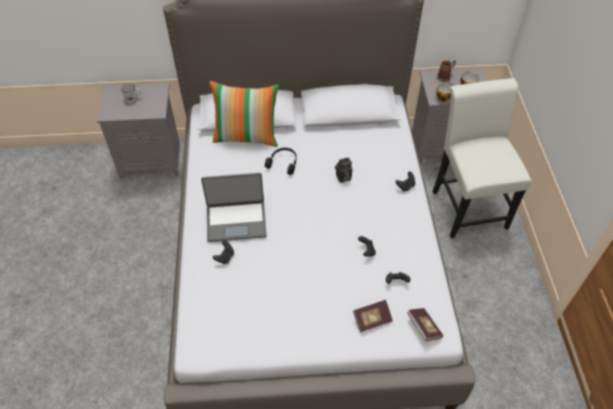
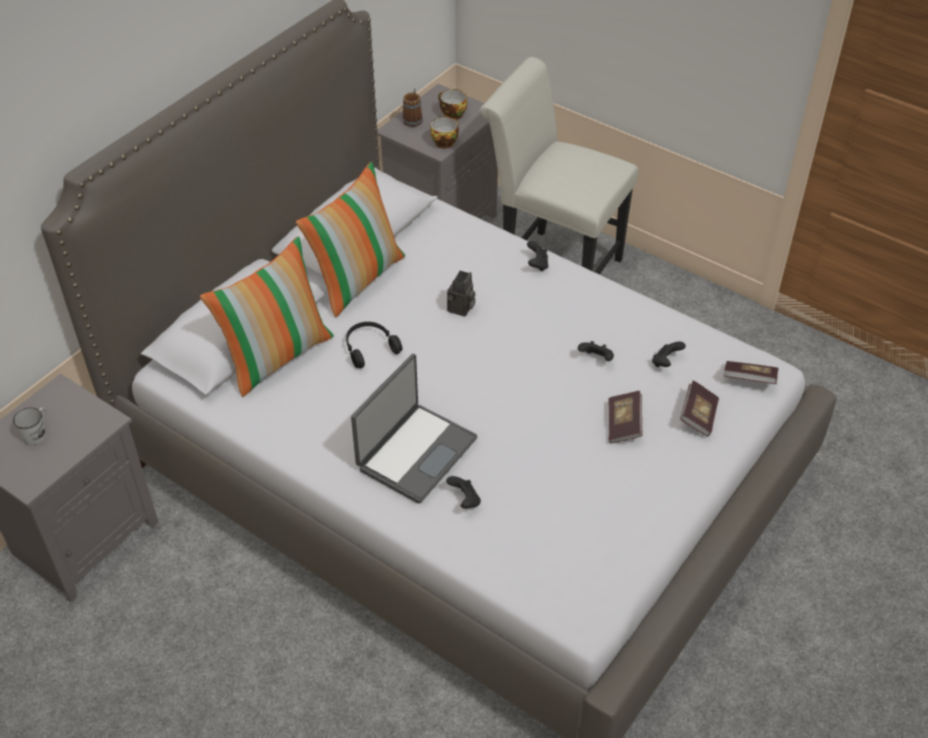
camera: 50 degrees left, 5 degrees down
none -> pillow [296,162,405,317]
none -> book [608,391,643,444]

